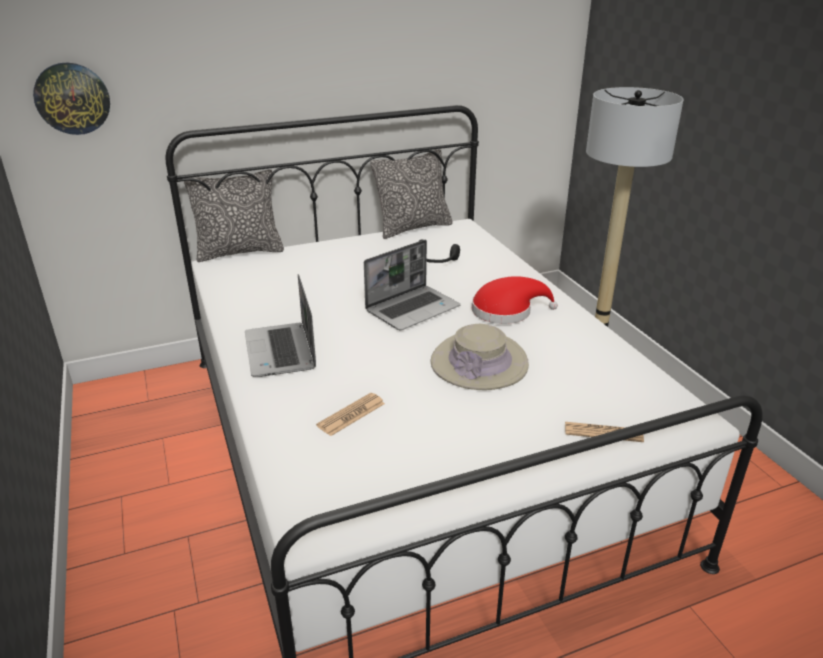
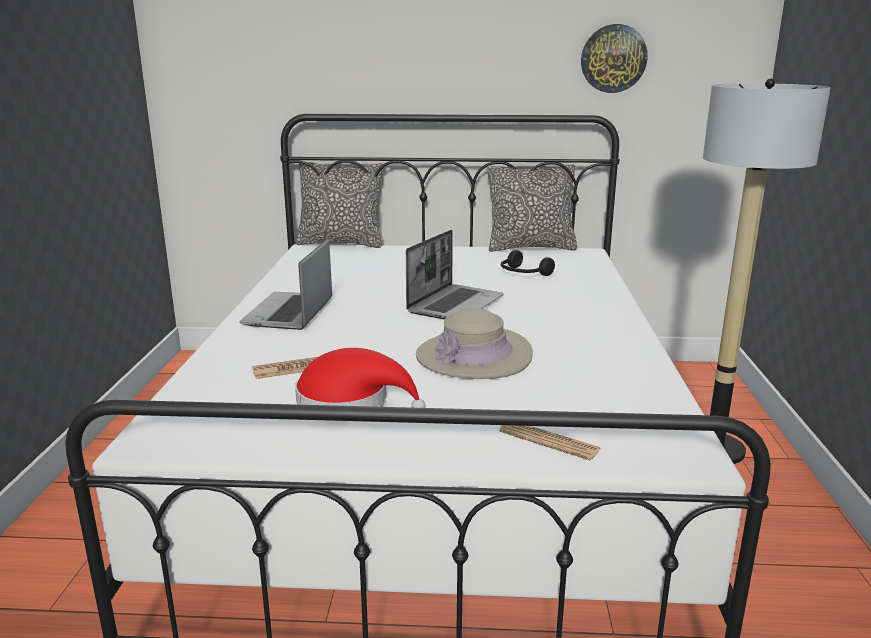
camera: 25 degrees right, 10 degrees down
wall clock [33,63,110,135] -> wall clock moved to [581,24,648,93]
laptop [364,240,461,330] -> laptop turned 45 degrees counterclockwise [406,230,504,320]
red hat [472,276,558,324] -> red hat moved to [295,348,425,408]

